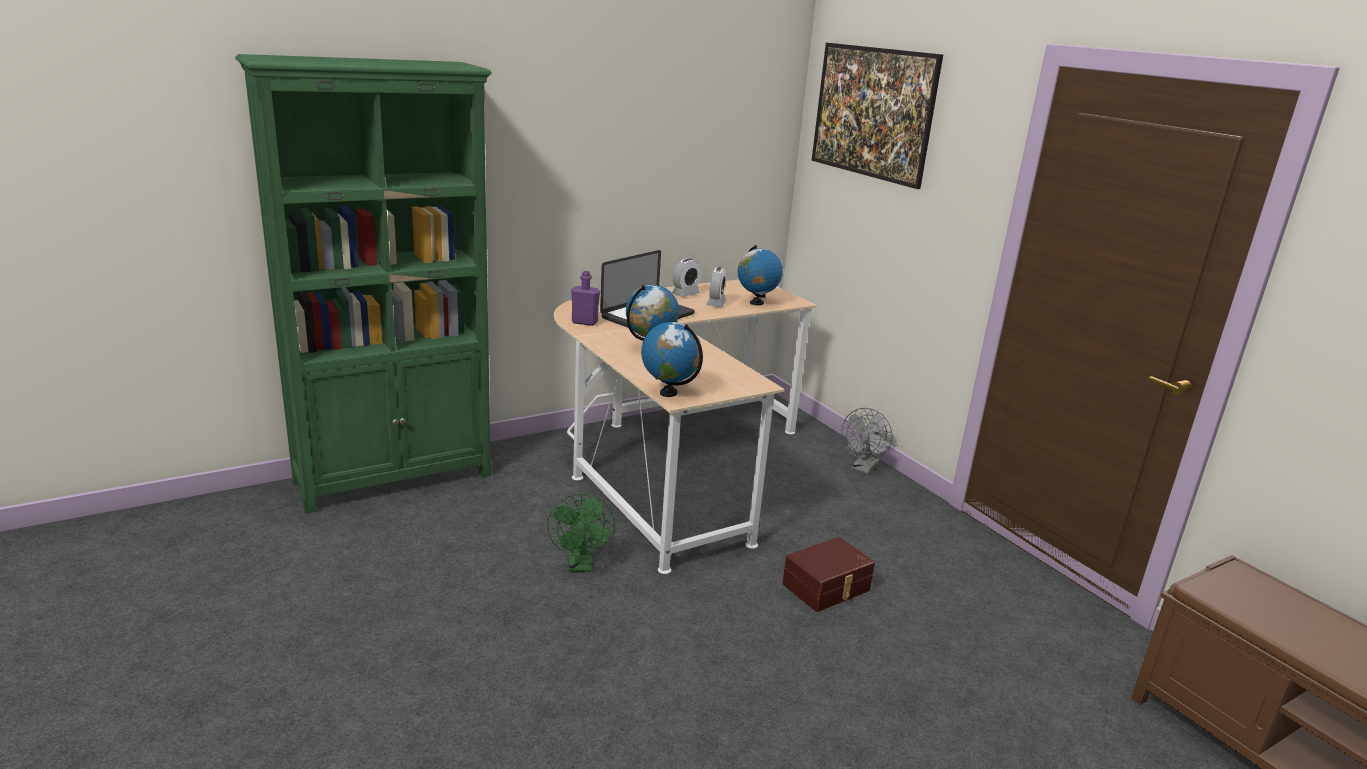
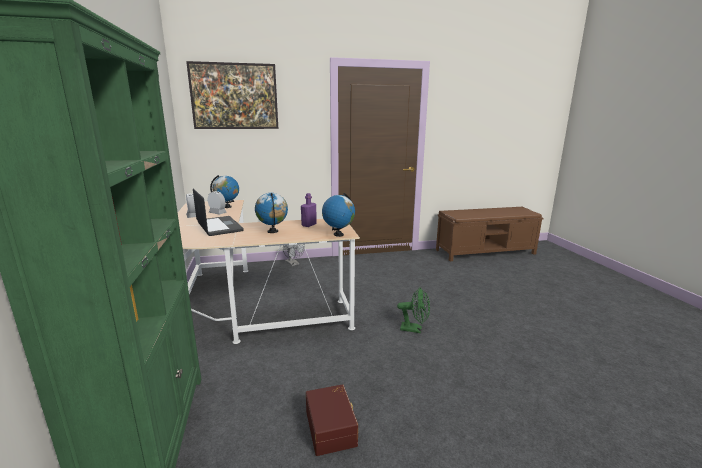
camera: 70 degrees left, 5 degrees down
green fan [547,493,615,572] -> green fan moved to [397,288,430,333]
purple bottle [571,271,600,326] -> purple bottle moved to [301,193,317,227]
brown storage box [782,537,875,612] -> brown storage box moved to [306,384,358,456]

